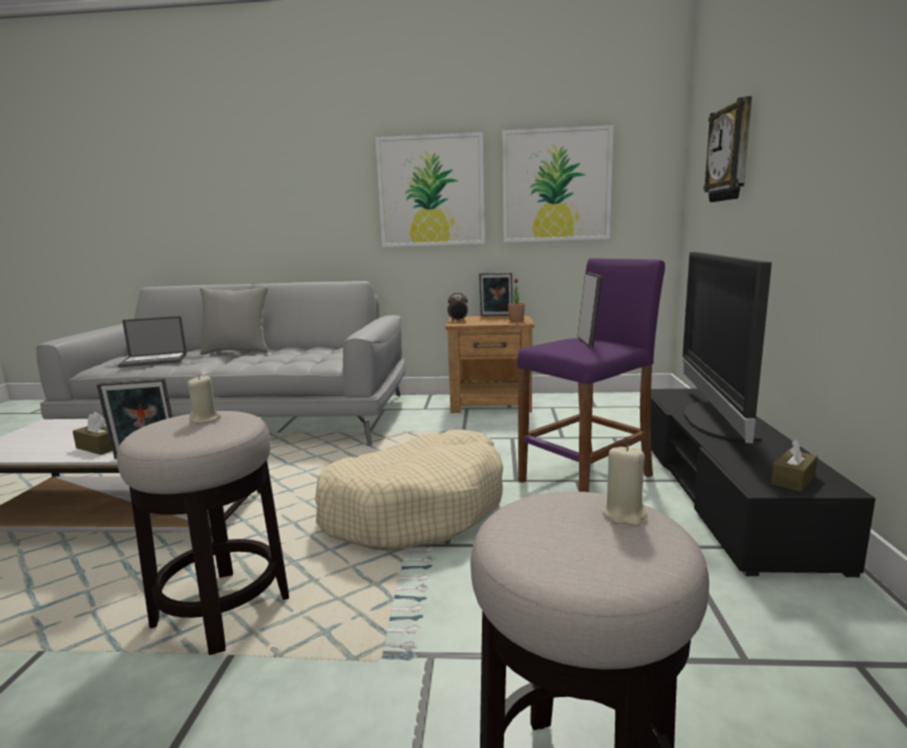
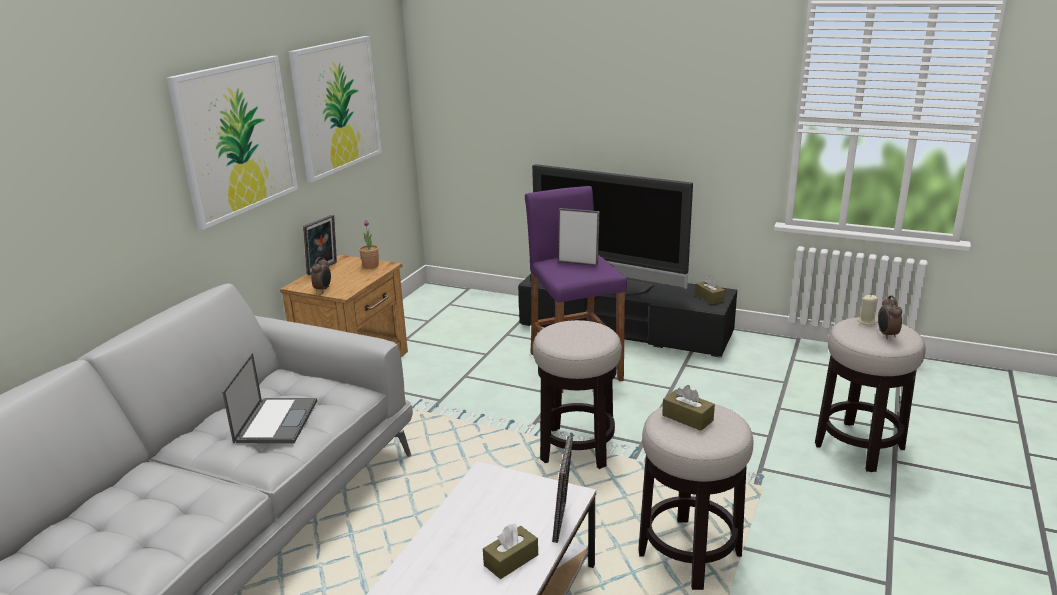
camera: 70 degrees left, 10 degrees up
laptop [118,316,187,368] -> laptop moved to [222,353,317,443]
beige candle [187,375,221,424] -> brown tissue box [662,385,715,431]
grey pillow [200,287,268,355] -> none
beige dog bed [315,430,503,551] -> stool [533,320,622,469]
wall clock [703,96,752,202] -> none
none -> alarm clock [878,295,902,339]

